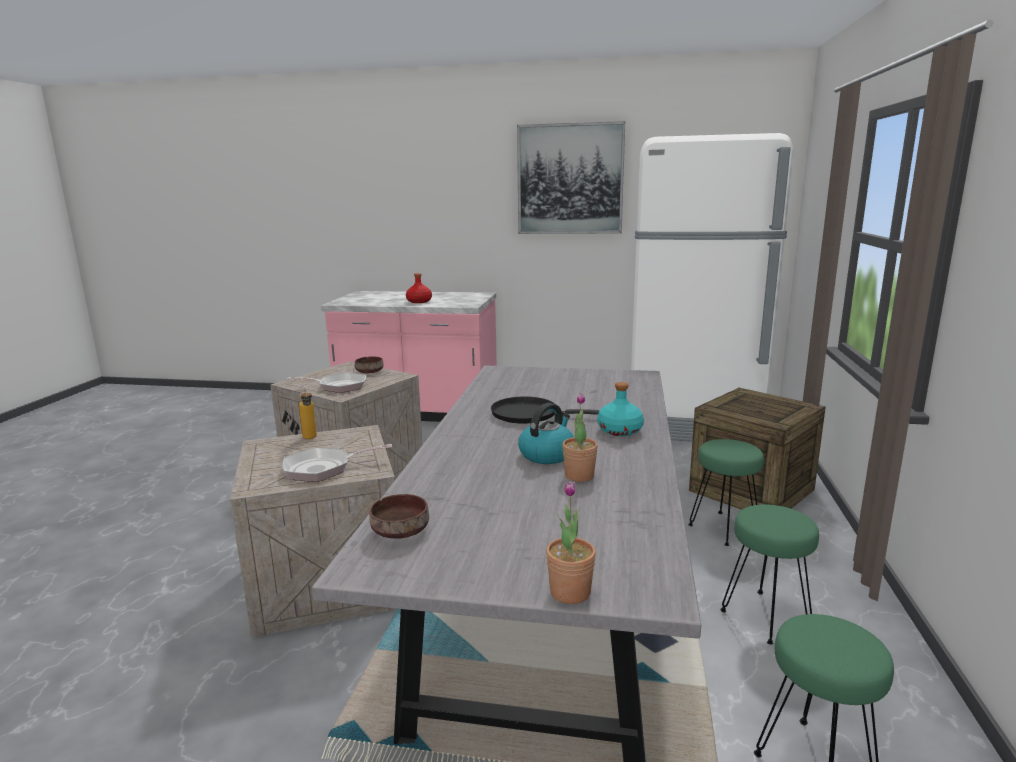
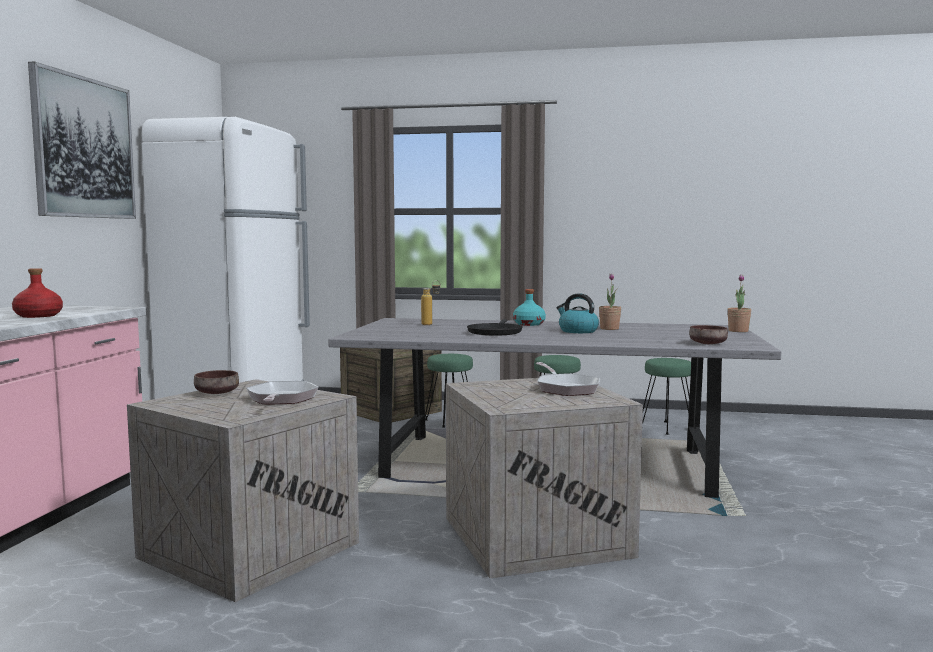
camera: 90 degrees left, 10 degrees down
bottle [299,388,317,439] -> bottle moved to [421,280,441,325]

